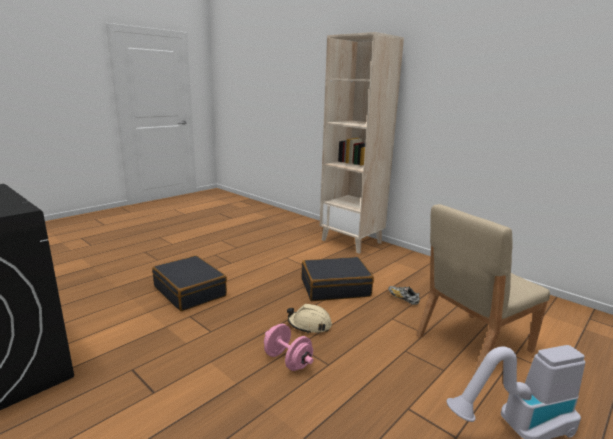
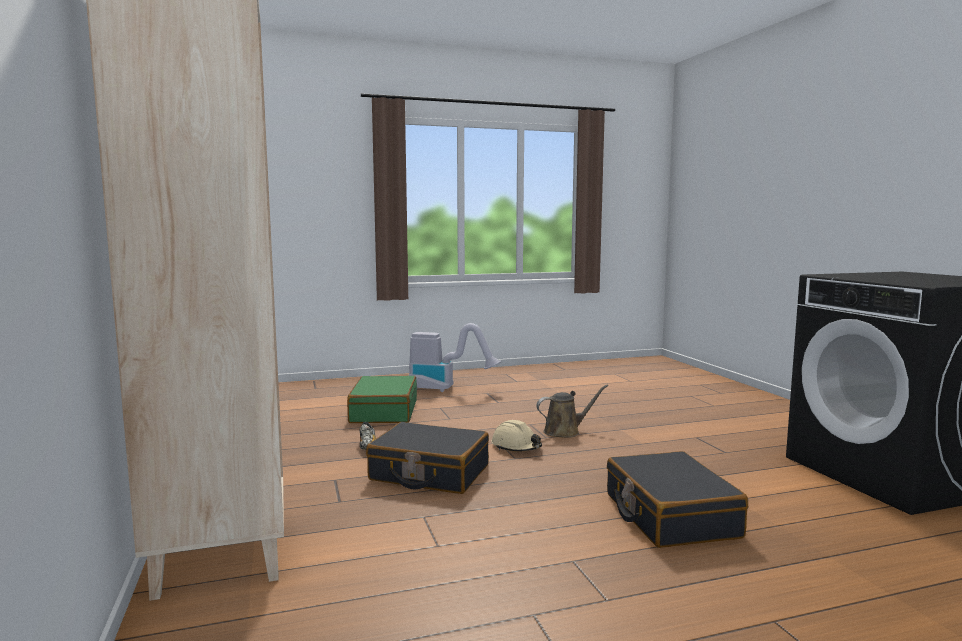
camera: 150 degrees left, 10 degrees down
pink dumbbell [264,324,314,371] -> brown watering can [536,385,608,438]
beige chair [416,204,550,376] -> green suitcase [347,376,417,423]

